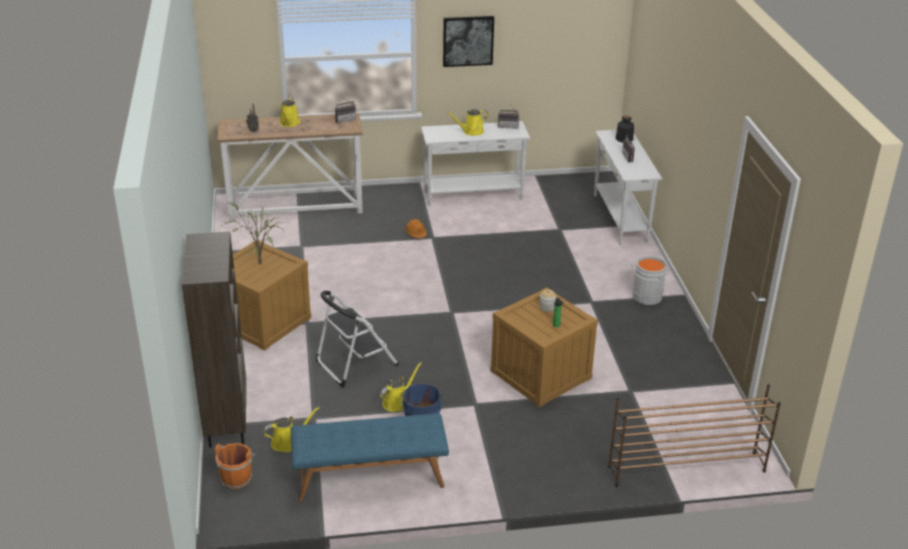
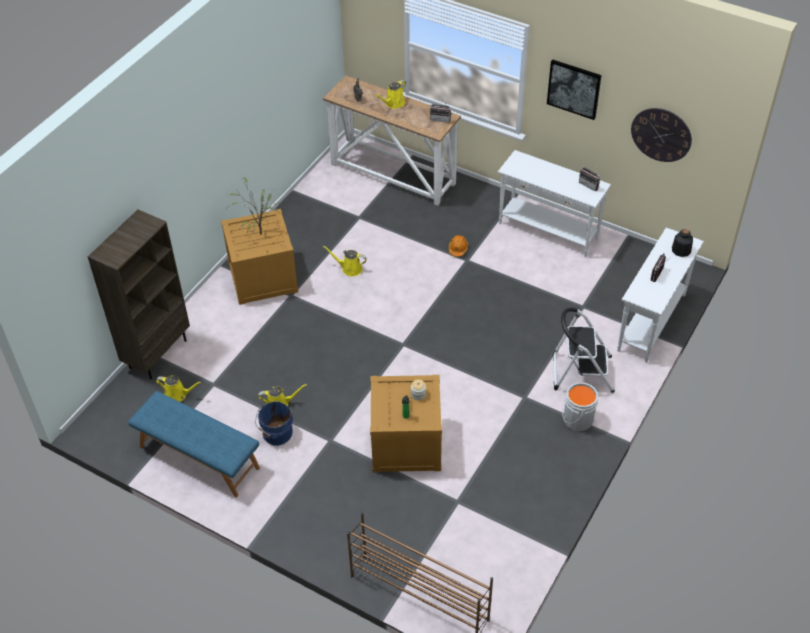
camera: 40 degrees right, 15 degrees up
orange bucket [215,443,255,489] -> none
step ladder [316,291,399,388] -> step ladder moved to [553,308,615,393]
yellow watering can [448,109,488,136] -> yellow watering can moved to [323,246,367,276]
none -> wall clock [631,108,692,162]

